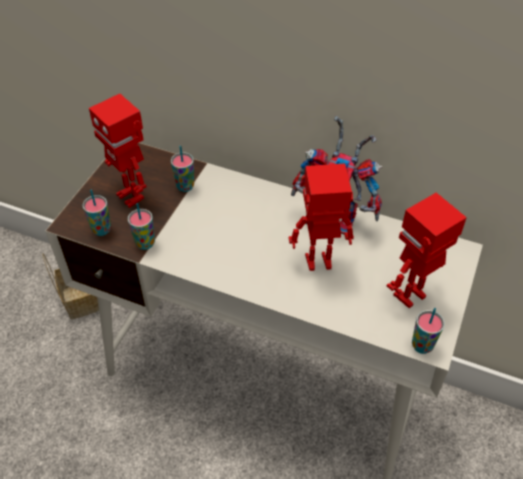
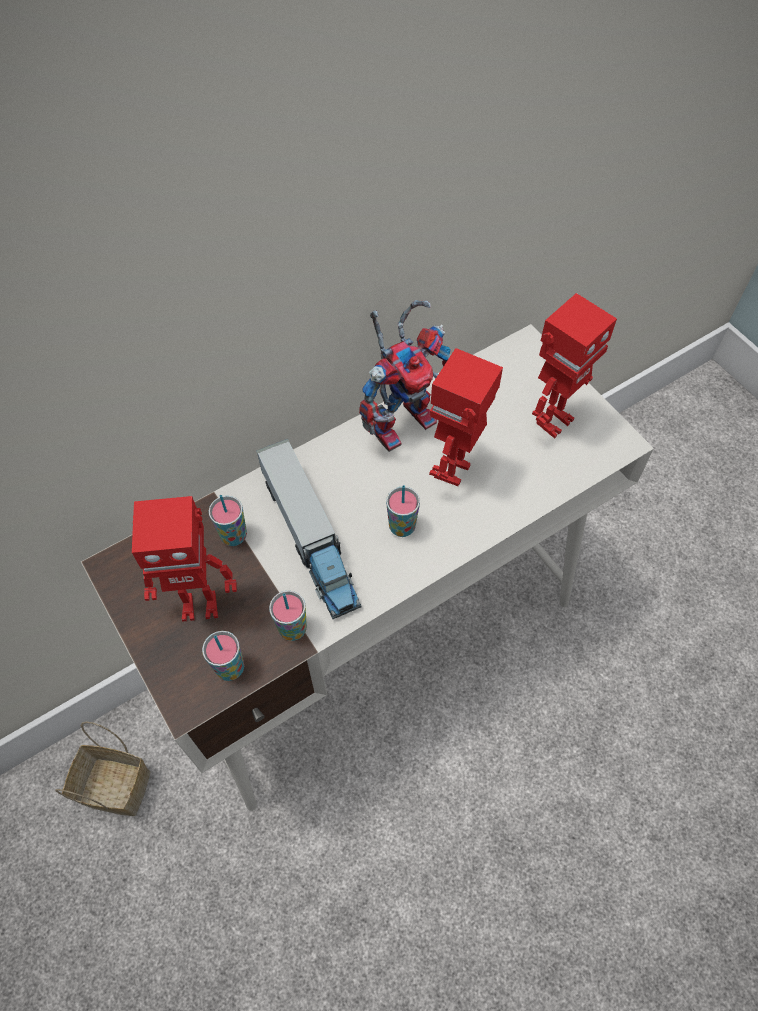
camera: 55 degrees left, 10 degrees up
toy robot [386,193,467,308] -> toy robot turned 135 degrees counterclockwise [532,293,617,439]
cup [412,308,445,354] -> cup moved to [386,485,420,537]
none -> toy truck [256,439,362,619]

